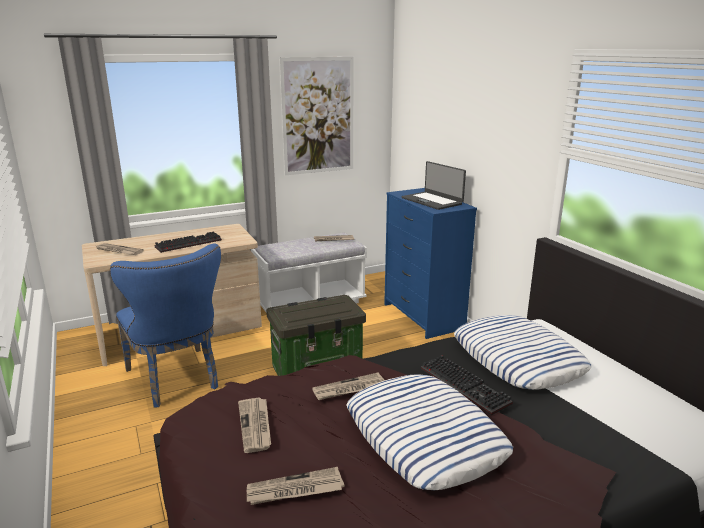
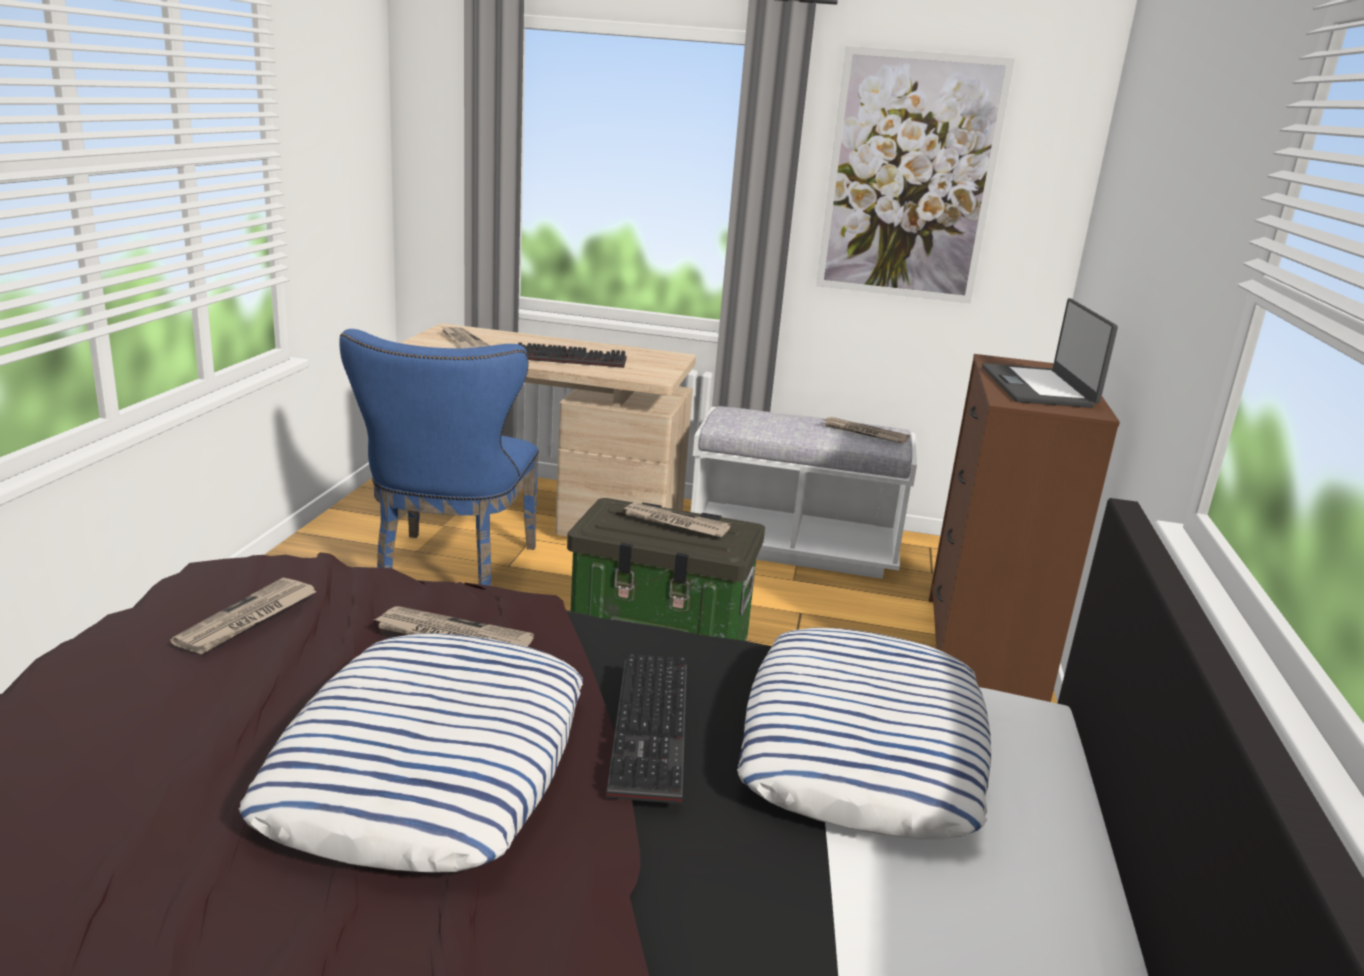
camera: 35 degrees right, 0 degrees up
newspaper [247,467,344,505] -> newspaper moved to [623,502,731,537]
blue dresser [384,188,477,339] -> brown dresser [929,354,1120,702]

